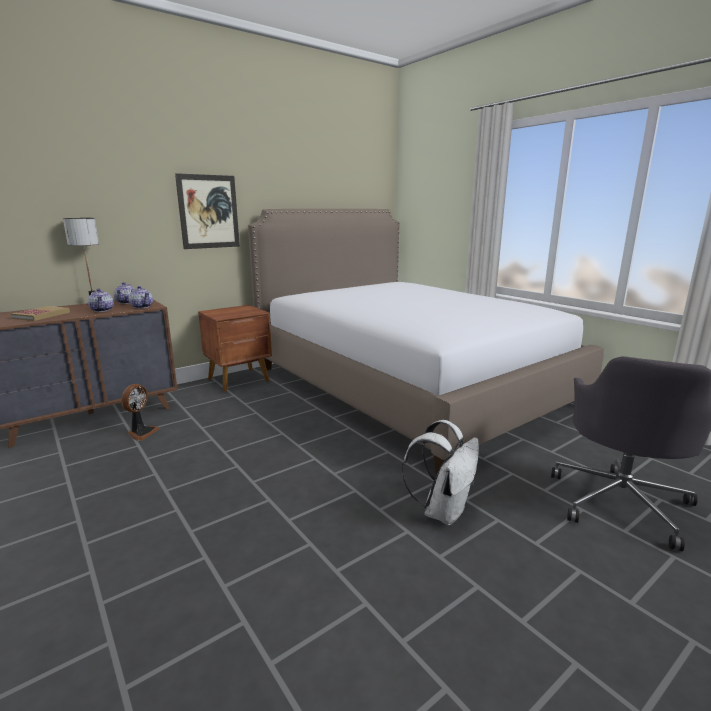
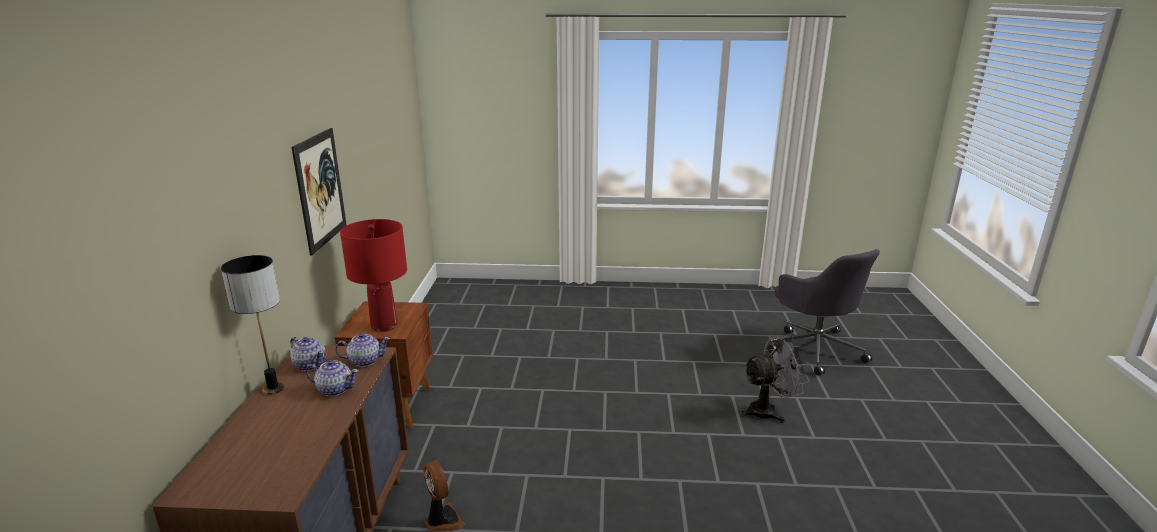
camera: 50 degrees left, 5 degrees up
book [11,306,70,321] -> none
bed [248,209,604,474] -> none
white backpack [402,420,479,525] -> grey fan [740,336,810,423]
none -> red table lamp [340,219,407,332]

